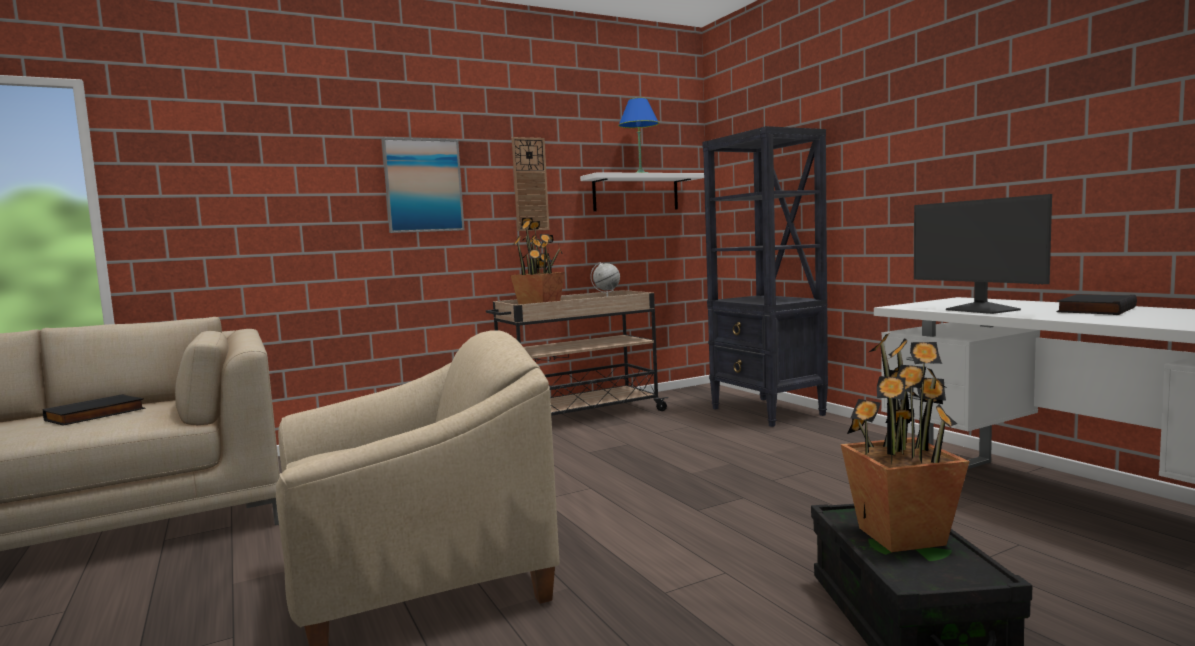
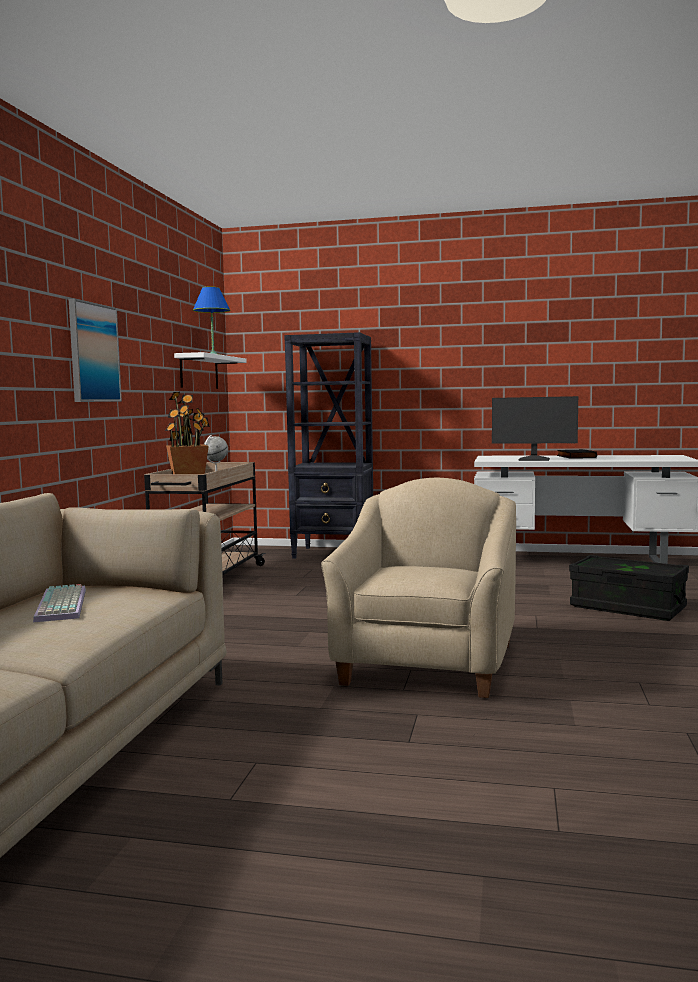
camera: 50 degrees left, 0 degrees up
black book [43,394,145,426] -> keyboard [33,584,86,622]
wall clock [512,137,549,231] -> none
potted plant [841,332,970,552] -> none

